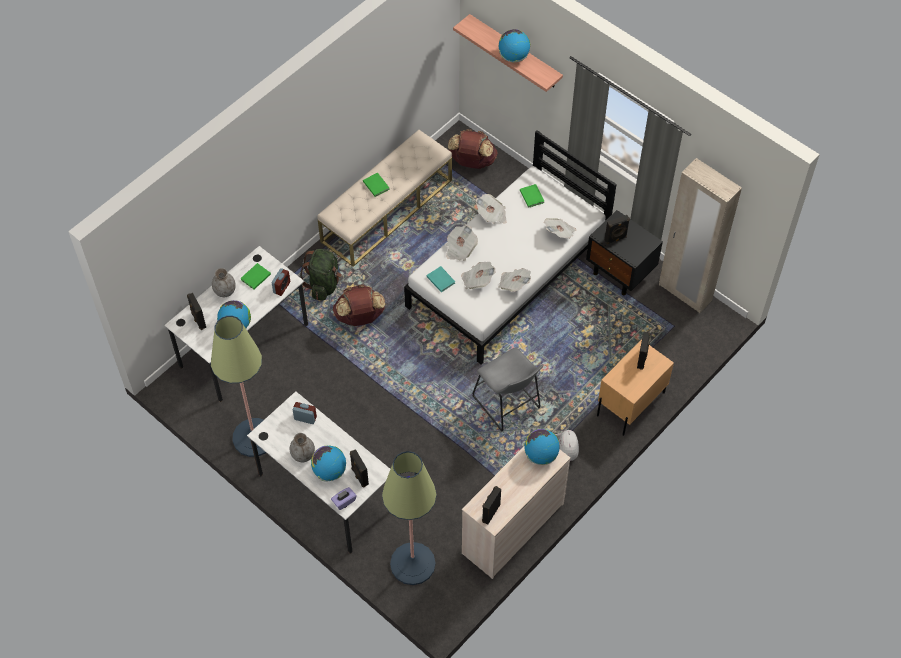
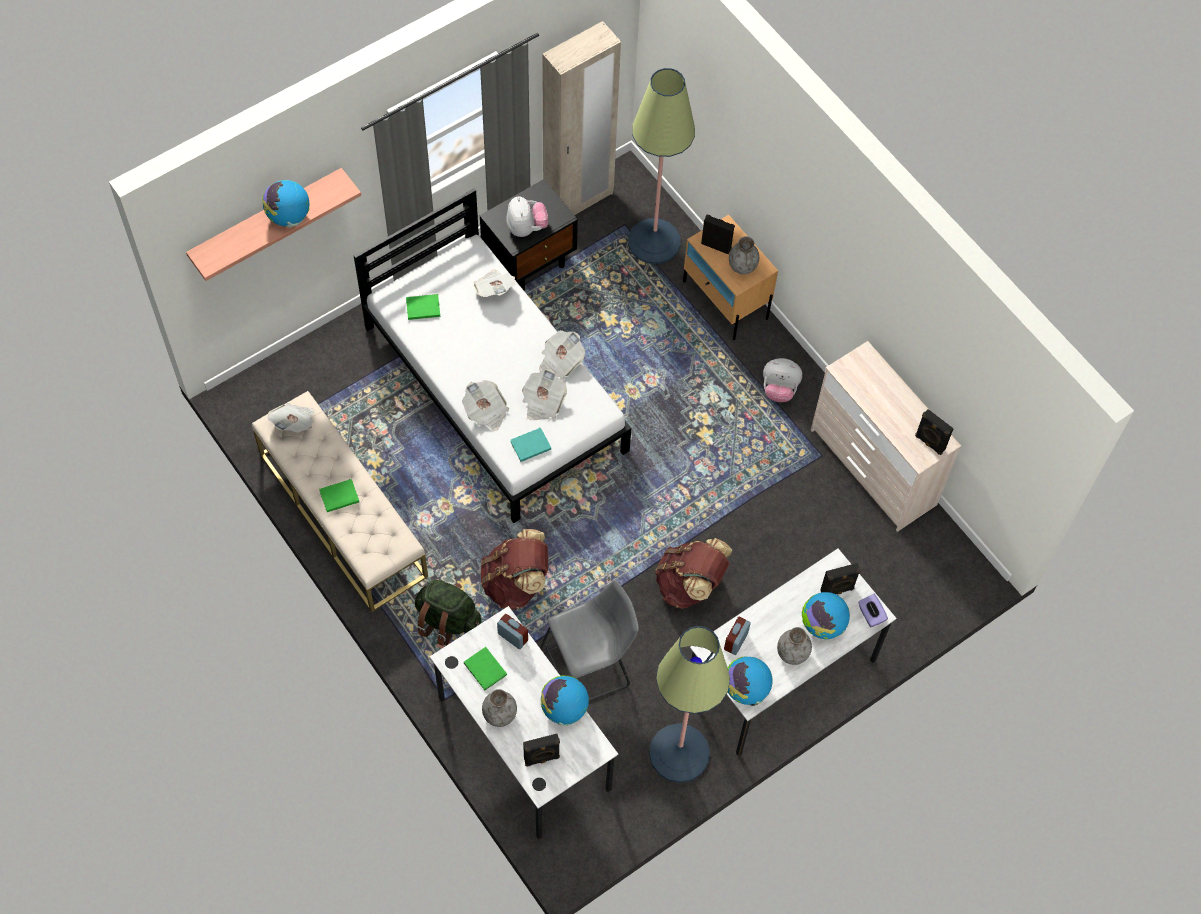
camera: 80 degrees left, 5 degrees up
floor lamp [382,451,437,585] -> floor lamp moved to [628,68,695,264]
brown backpack [448,129,498,169] -> brown backpack moved to [655,538,732,609]
grey stool [472,347,544,431] -> grey stool moved to [540,580,639,701]
newspaper [476,194,506,224] -> newspaper moved to [267,403,315,432]
globe [524,429,560,465] -> globe moved to [728,656,773,705]
black speaker [605,215,630,244] -> plush toy [506,196,548,237]
none -> grey vase [729,236,759,274]

